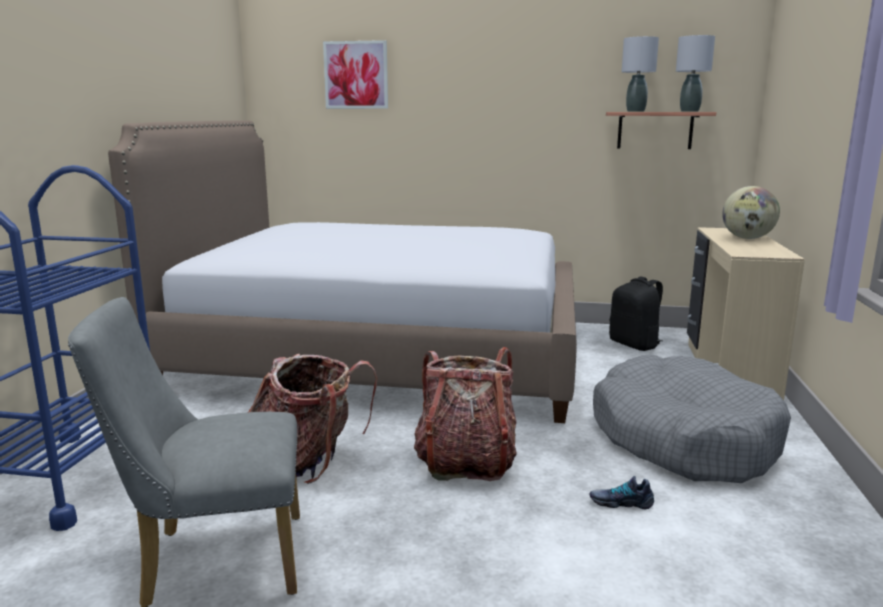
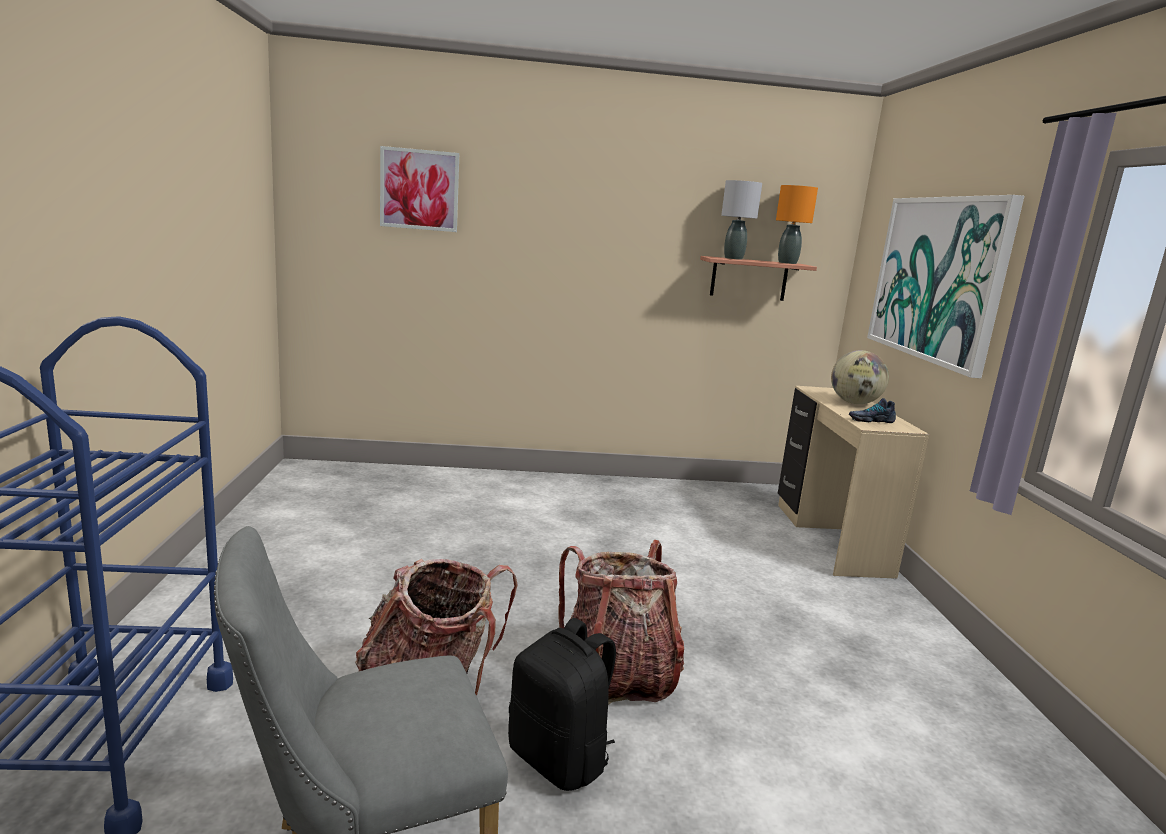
camera: 15 degrees left, 0 degrees up
bed [108,120,577,423] -> none
shoe [590,476,654,509] -> shoe moved to [849,398,896,423]
grey dog bed [593,354,791,483] -> none
black backpack [609,276,663,351] -> black backpack moved to [508,618,616,791]
grey table lamp [676,35,715,112] -> orange table lamp [776,185,818,264]
none -> picture [867,195,1024,378]

